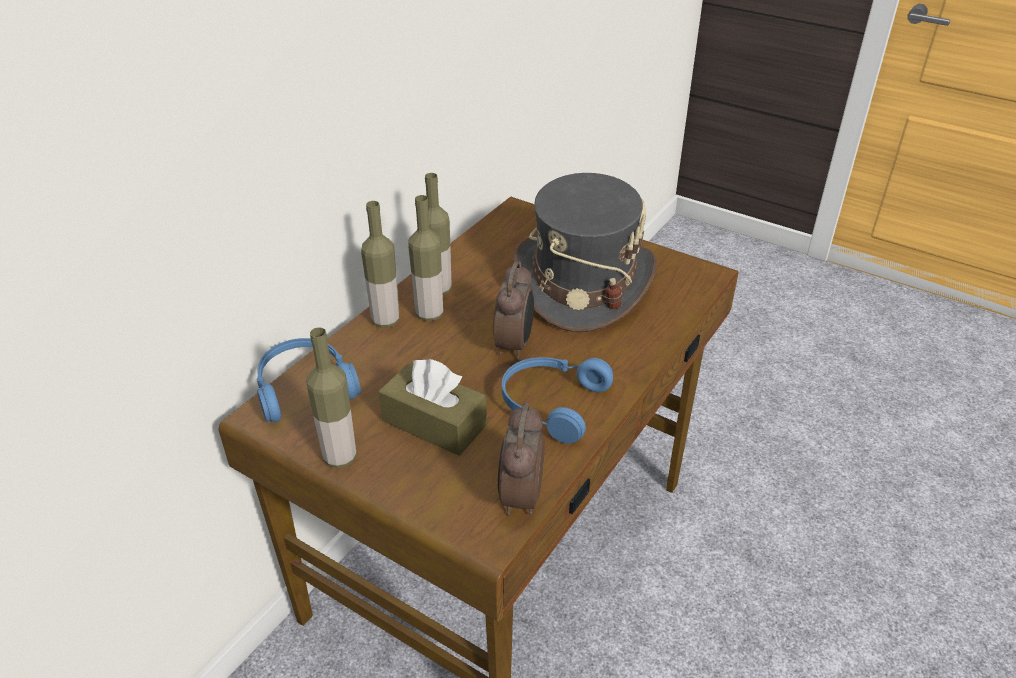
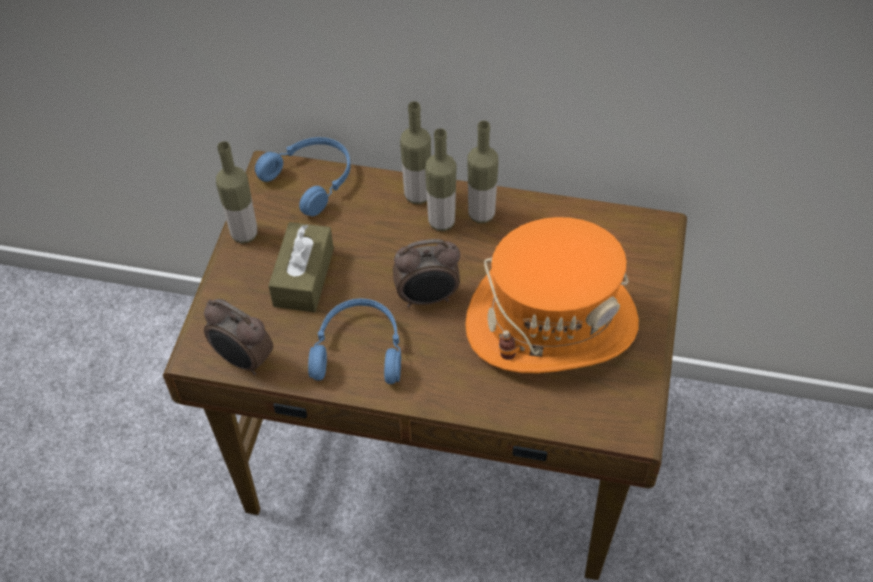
camera: 70 degrees right, 15 degrees up
alarm clock [498,402,545,515] -> alarm clock turned 135 degrees counterclockwise [204,299,273,375]
grey hat [513,173,657,332] -> orange hat [465,217,639,373]

